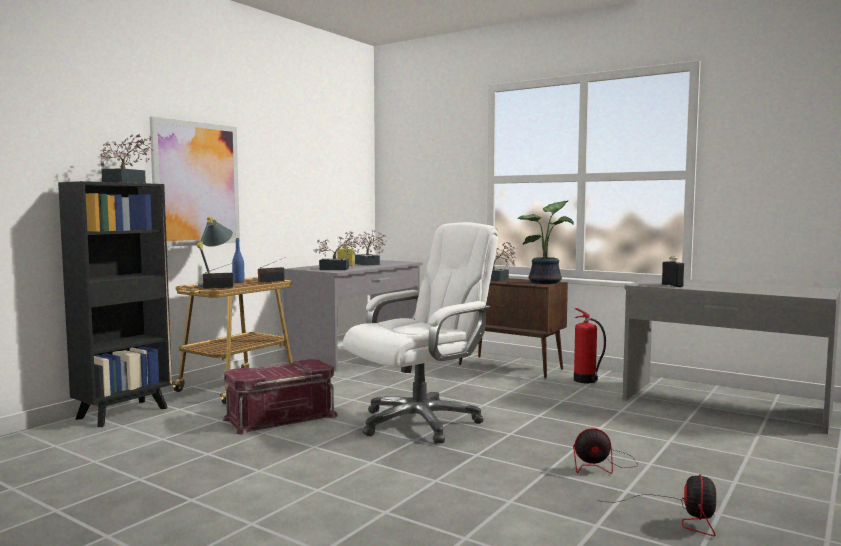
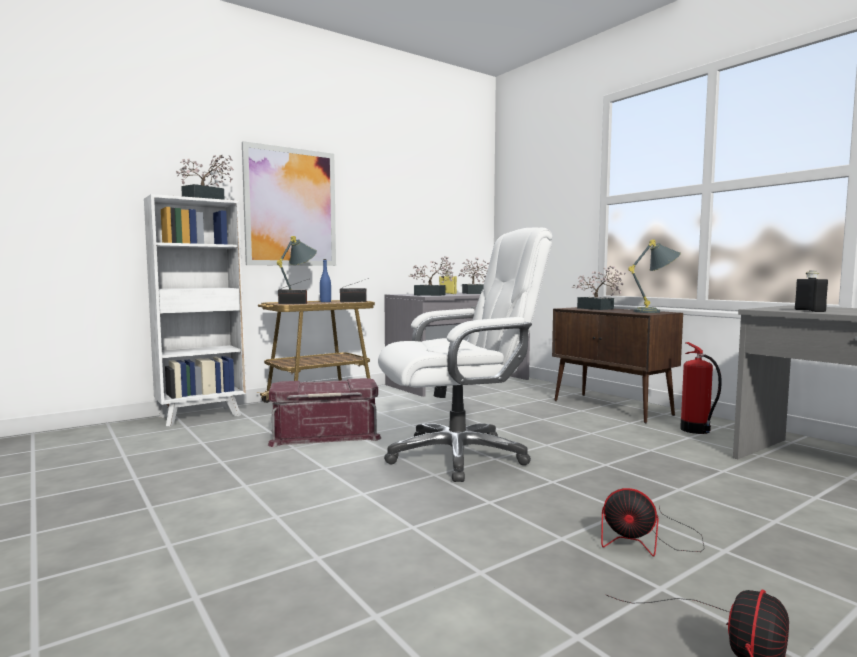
camera: 20 degrees right, 0 degrees up
black bookcase [58,181,172,427] -> white bookcase [144,194,246,426]
potted plant [517,201,574,284] -> grey table lamp [628,239,681,313]

